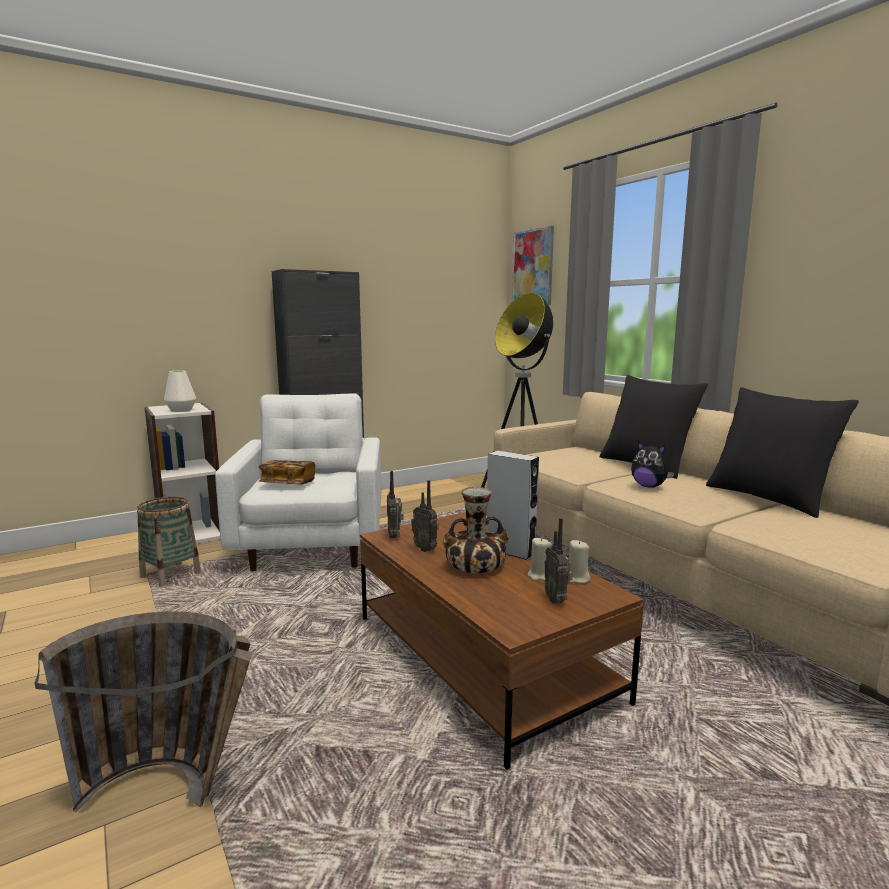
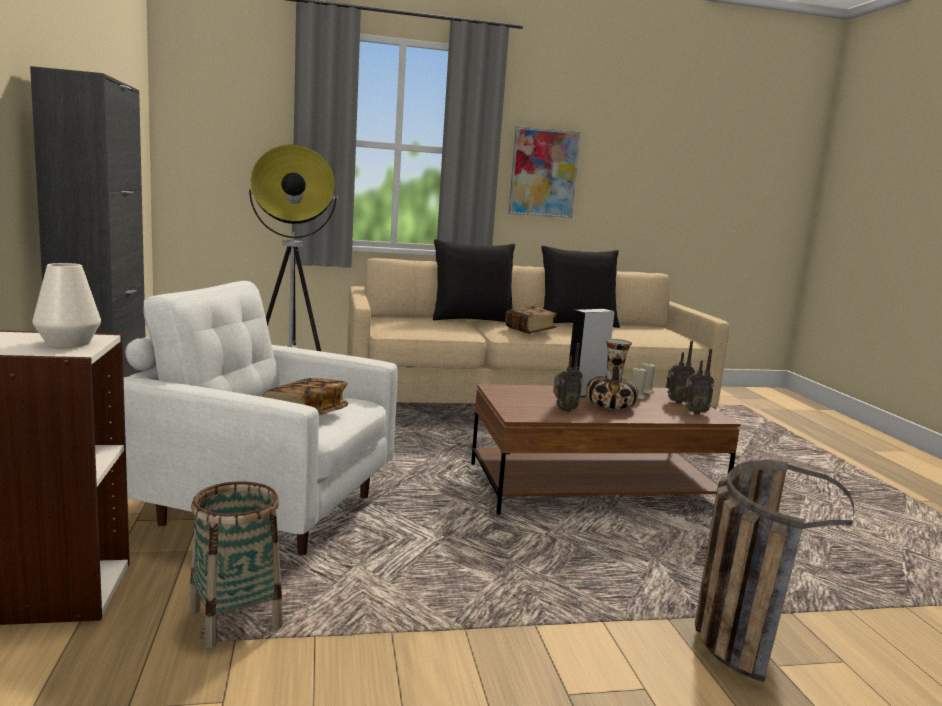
camera: 70 degrees left, 0 degrees up
radio [387,471,404,538] -> radio moved to [683,349,714,414]
picture [512,226,554,305] -> picture moved to [509,126,581,218]
plush toy [631,441,675,488] -> book [505,306,557,334]

